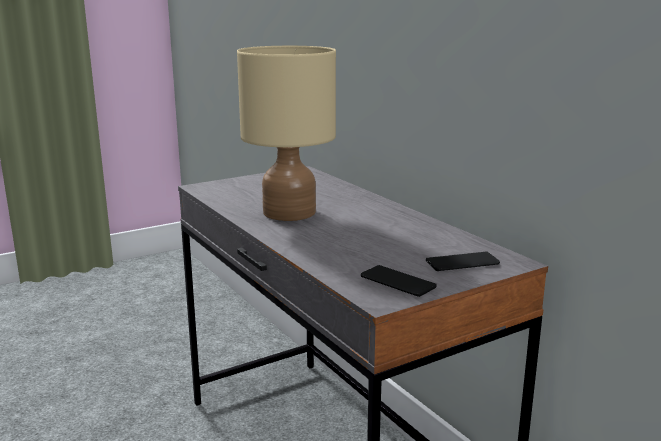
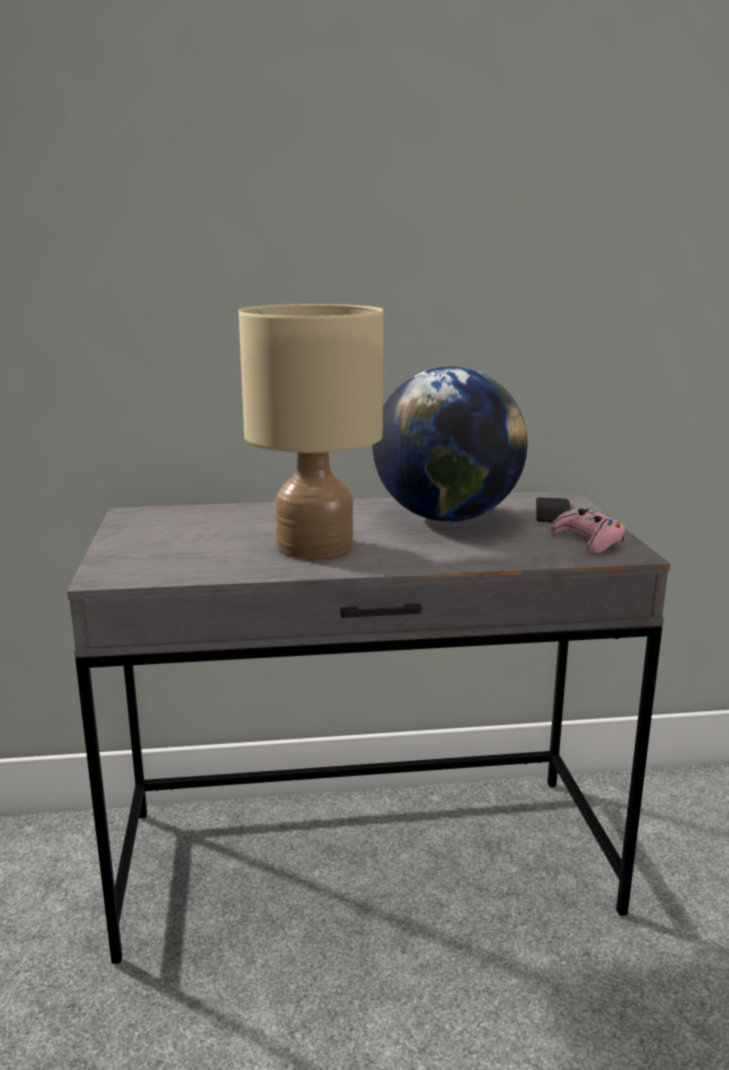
camera: 65 degrees left, 0 degrees up
phone [361,265,437,297] -> pink game controller [551,509,625,553]
none -> globe [373,367,528,522]

